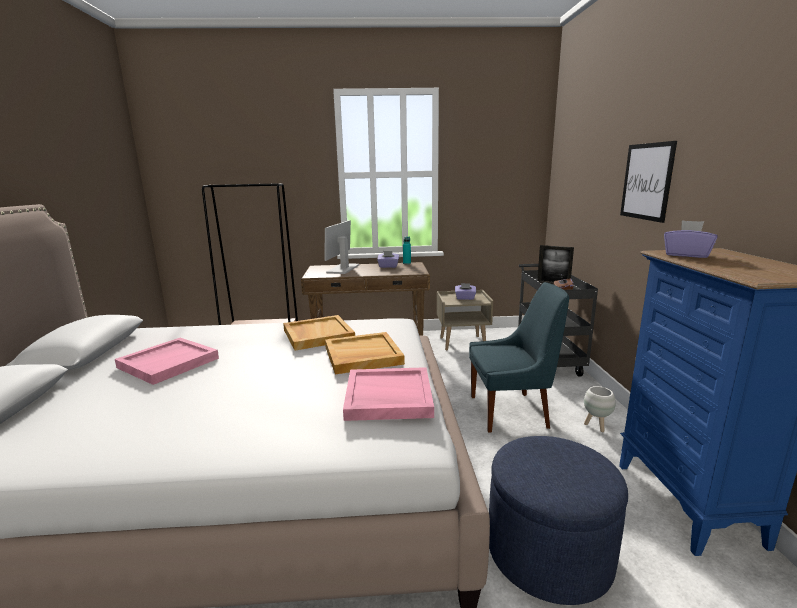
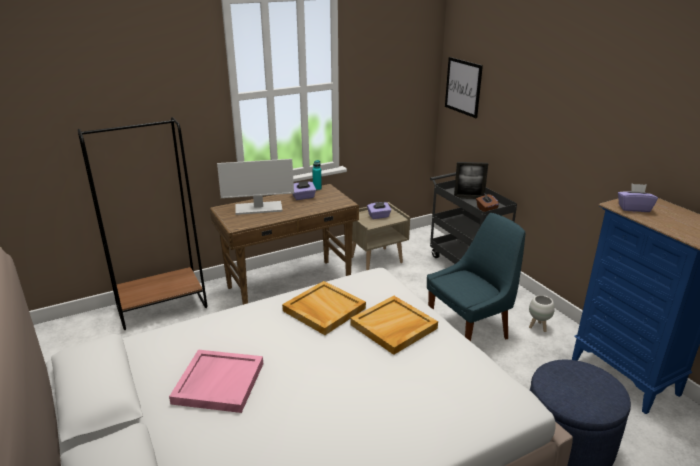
camera: 25 degrees left, 10 degrees up
monitor [325,220,359,274] -> monitor turned 90 degrees counterclockwise [217,159,294,215]
pink tray [343,367,434,421] -> none
picture [620,141,677,223] -> picture moved to [445,57,483,118]

